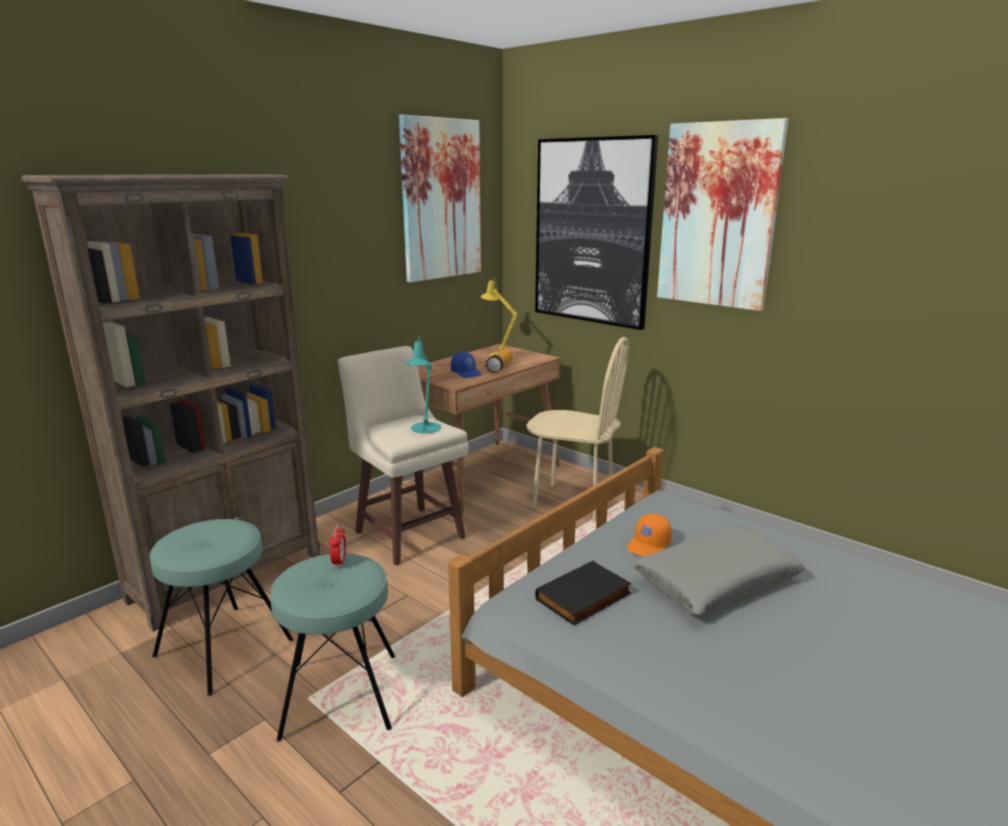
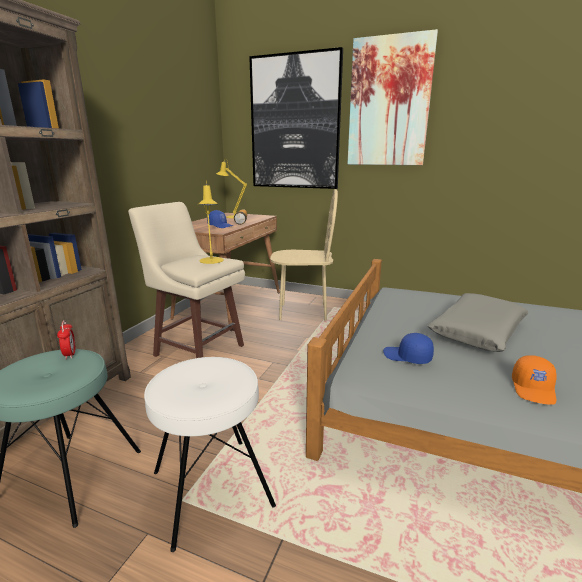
camera: 20 degrees left, 0 degrees up
turquoise stool [270,554,395,741] -> white stool [144,357,276,552]
alarm clock [329,525,346,568] -> alarm clock moved to [57,320,75,359]
picture [399,115,481,283] -> none
turquoise table lamp [406,335,441,433] -> yellow table lamp [198,181,224,264]
black book [535,561,632,625] -> blue cap [383,333,434,364]
orange cap [627,514,672,556] -> orange cap moved to [512,355,557,404]

